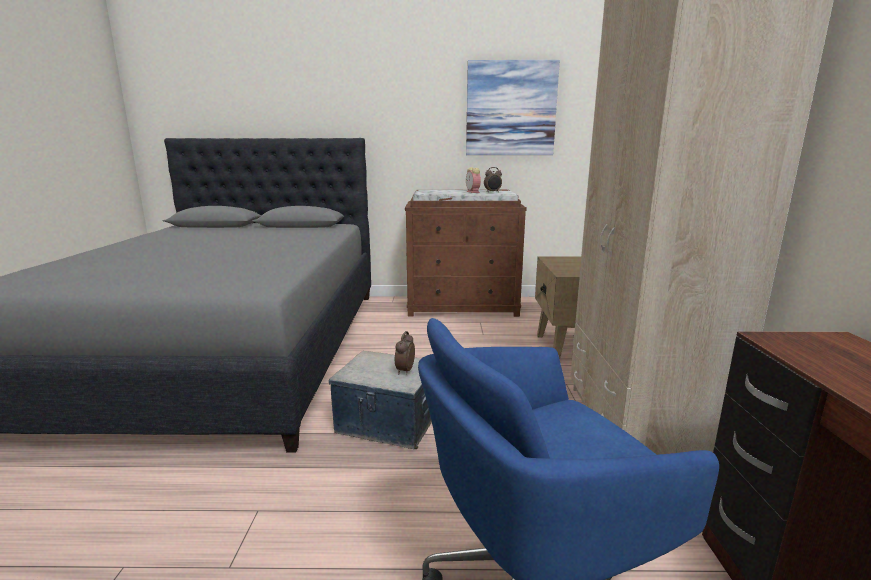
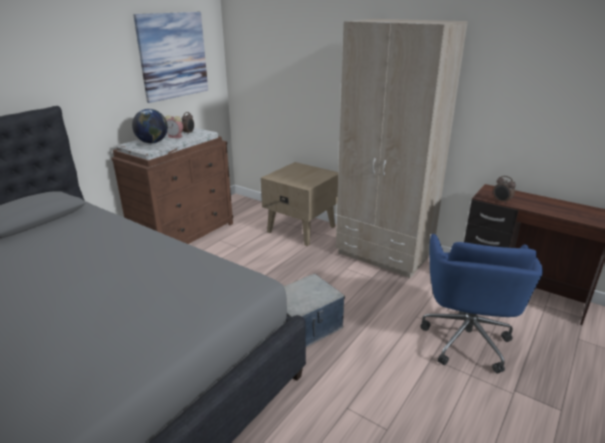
camera: 55 degrees left, 10 degrees up
alarm clock [395,331,415,374] -> alarm clock moved to [493,176,516,204]
none -> globe [132,109,168,143]

